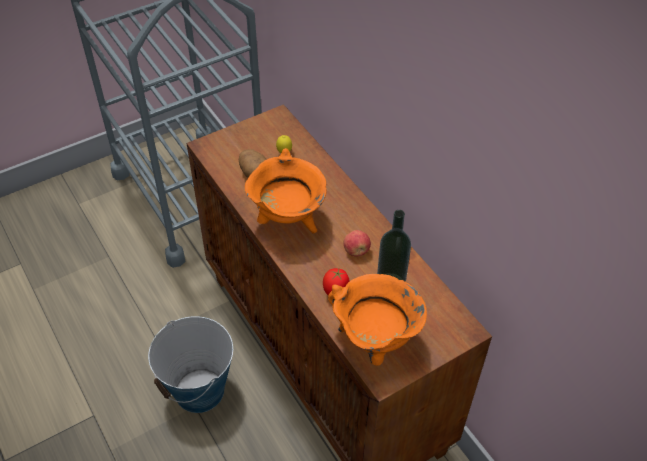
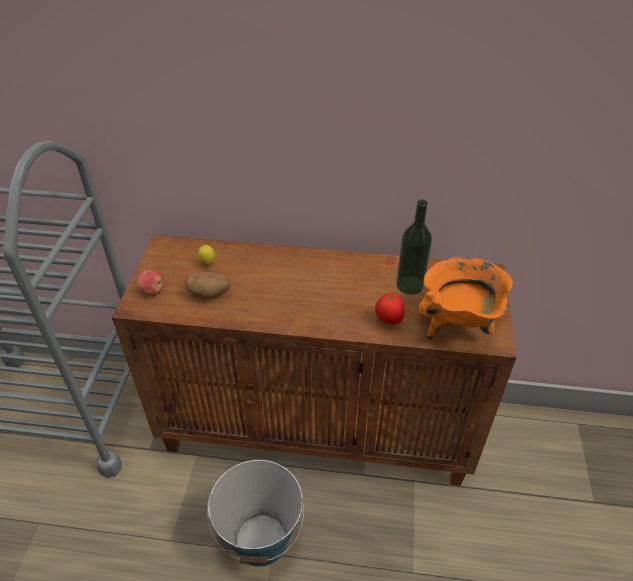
camera: 50 degrees left, 5 degrees down
orange cooking pot [245,148,327,234] -> none
apple [344,230,371,257] -> apple moved to [136,269,164,296]

